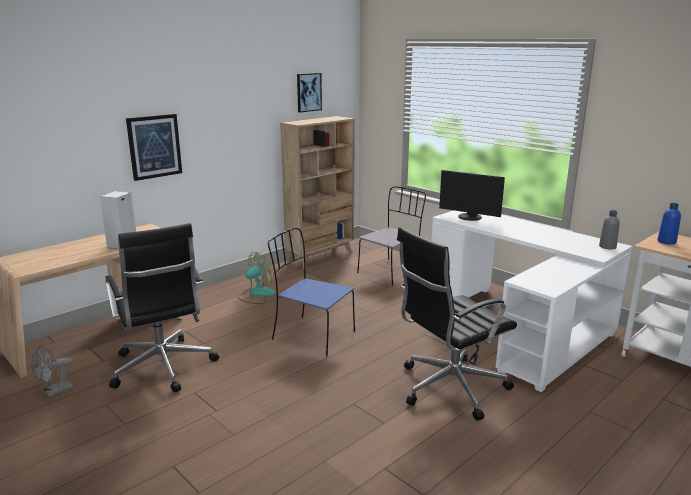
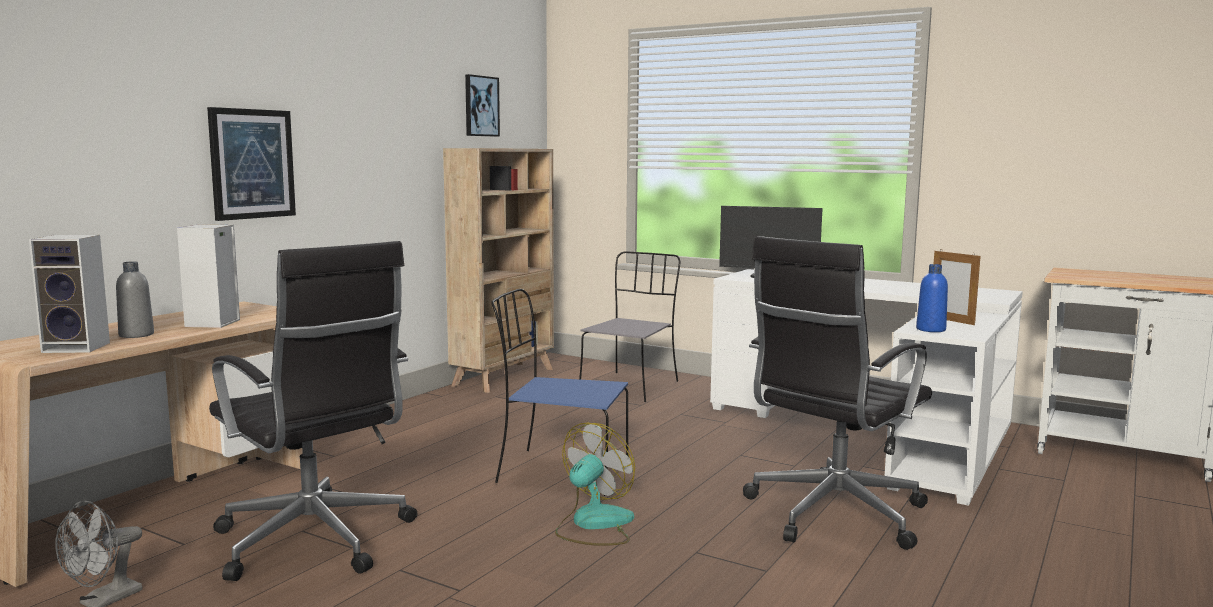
camera: 15 degrees left, 10 degrees down
fan [238,252,276,304] -> fan moved to [555,423,635,546]
grey bottle [599,210,620,249] -> grey bottle moved to [116,261,154,338]
blue bottle [658,203,681,245] -> blue bottle moved to [916,264,948,332]
none -> speaker [29,235,110,353]
none -> picture frame [934,250,981,325]

